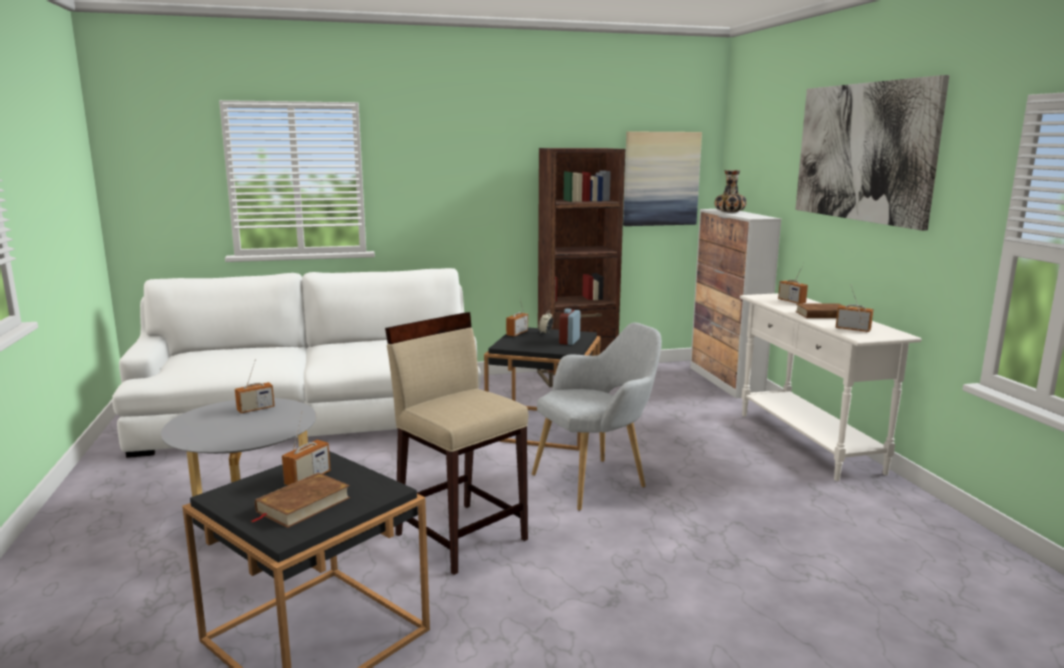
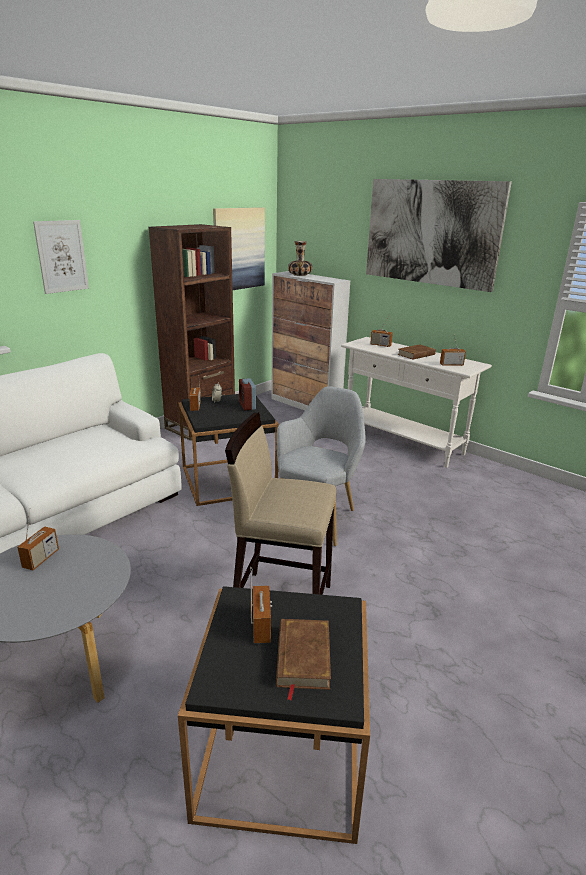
camera: 35 degrees left, 10 degrees up
none -> picture [33,220,89,294]

